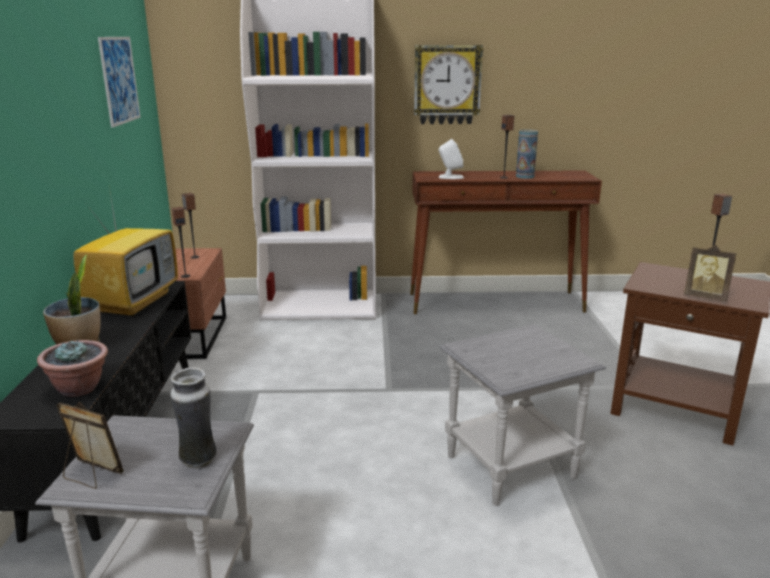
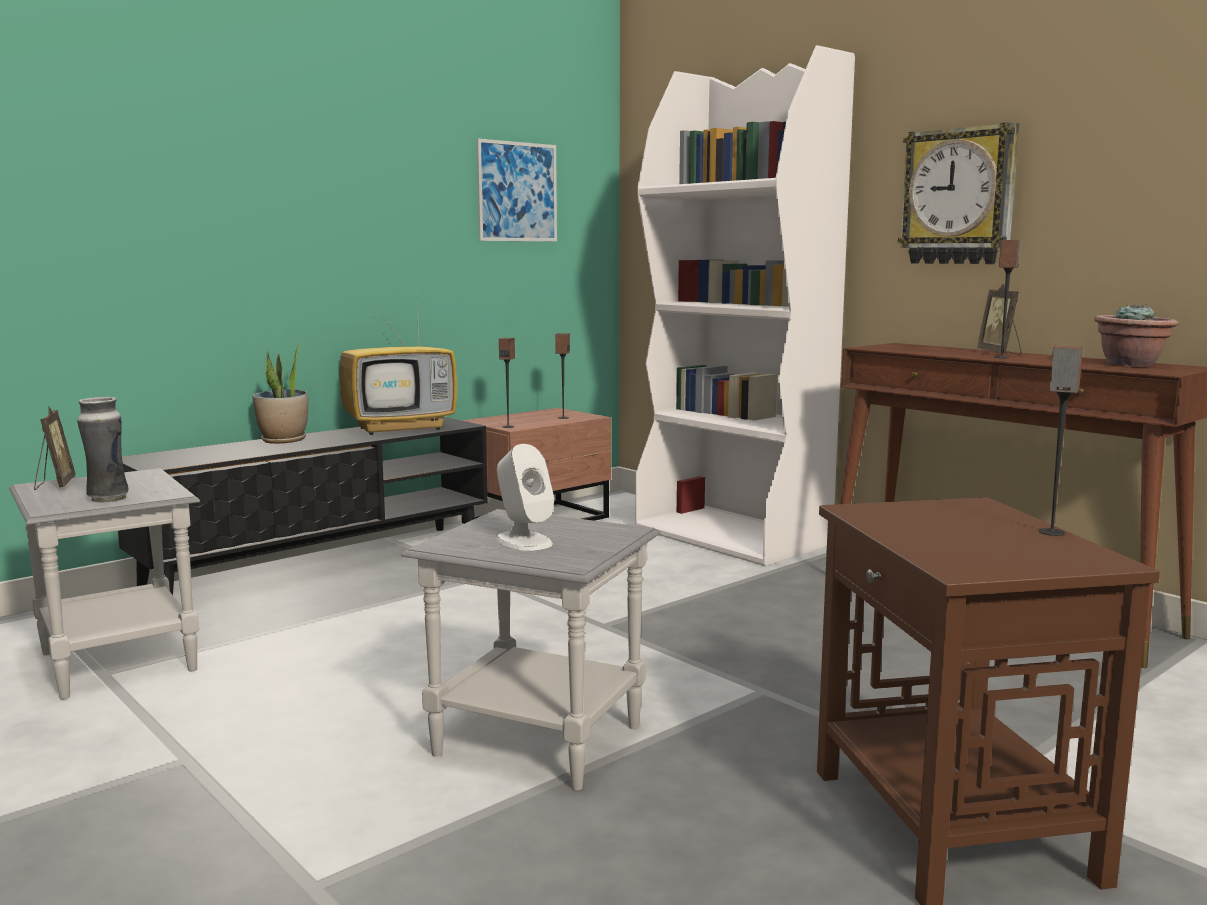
camera: 50 degrees right, 10 degrees down
potted plant [37,339,108,397] -> potted plant moved to [1094,304,1178,367]
white speaker [439,139,464,179] -> white speaker moved to [496,444,555,551]
vase [516,129,538,179] -> none
picture frame [684,245,736,301] -> picture frame moved to [977,283,1022,355]

